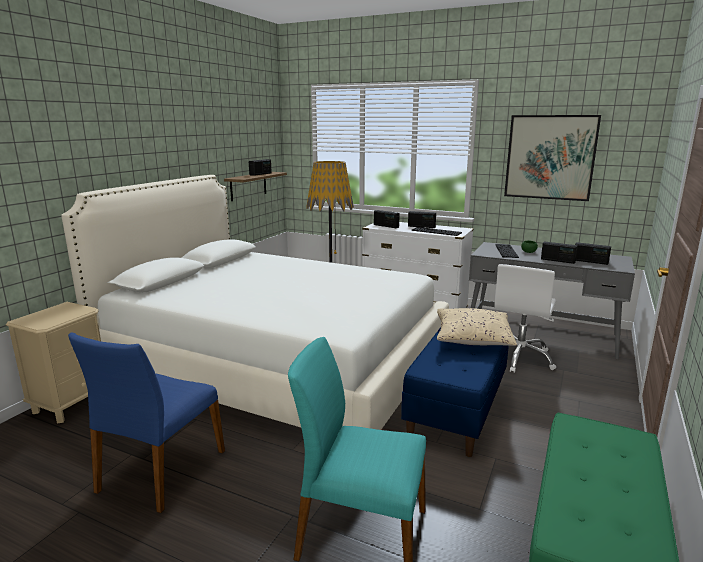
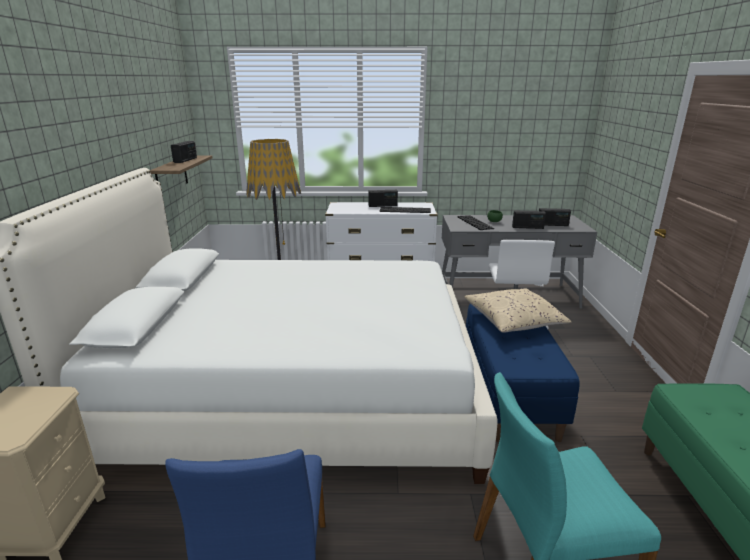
camera: 25 degrees left, 5 degrees up
radio [374,210,400,228] -> none
picture [504,115,601,201] -> none

